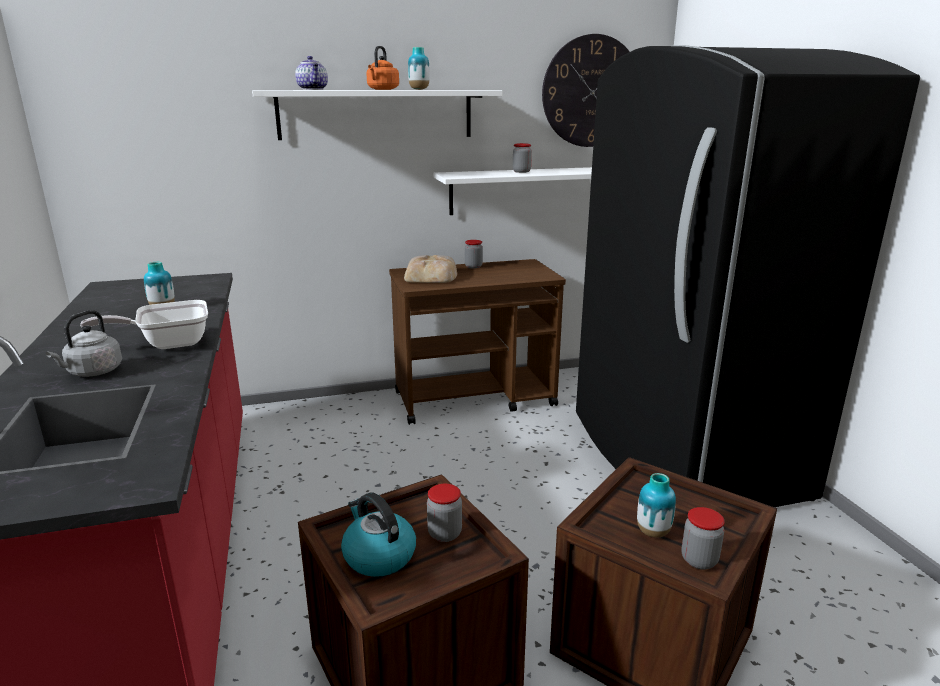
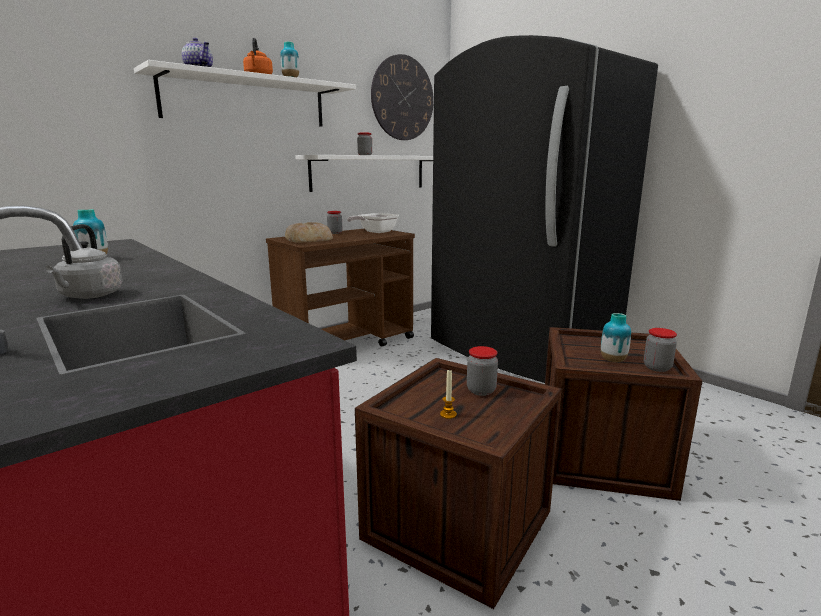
camera: 25 degrees left, 5 degrees down
frying pan [80,300,208,349] -> frying pan moved to [347,213,399,233]
kettle [341,492,416,577] -> candle [440,369,457,419]

